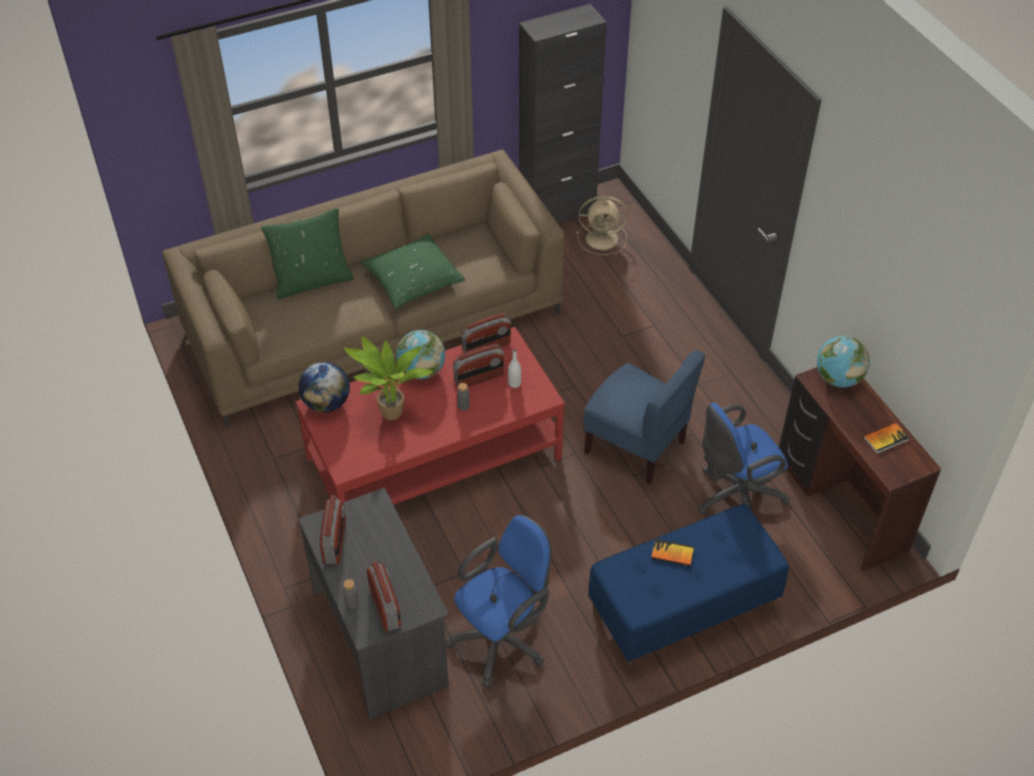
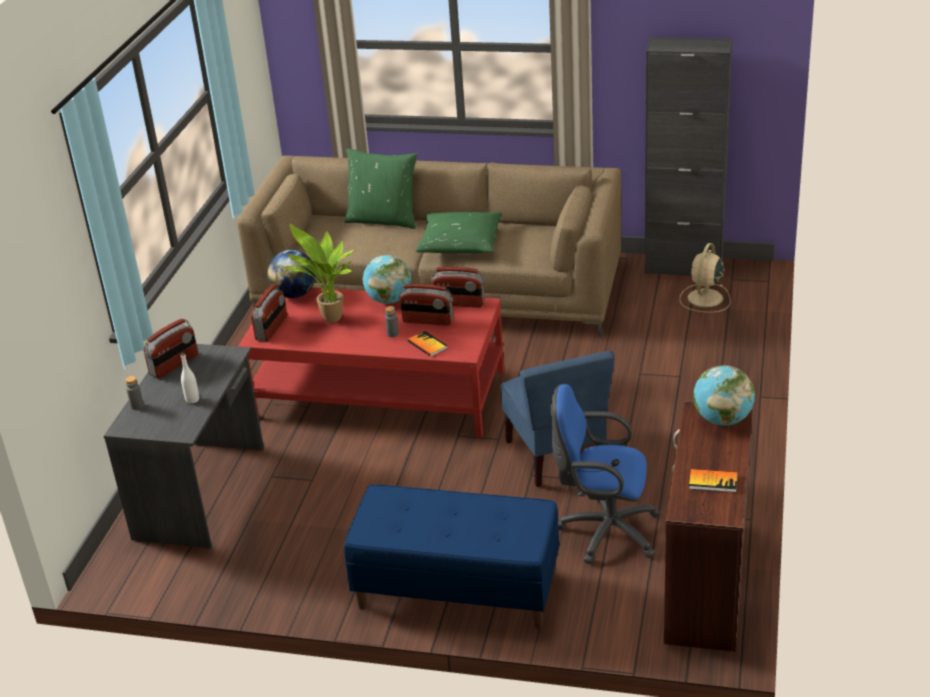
camera: 40 degrees right, 15 degrees down
radio [367,560,401,632] -> radio moved to [251,284,287,342]
blue office chair [445,515,552,687] -> none
white bottle [508,349,521,388] -> white bottle moved to [181,353,199,404]
beige fan [577,196,628,255] -> beige fan turned 75 degrees clockwise [680,243,730,312]
book [651,539,694,567] -> book moved to [408,331,448,357]

